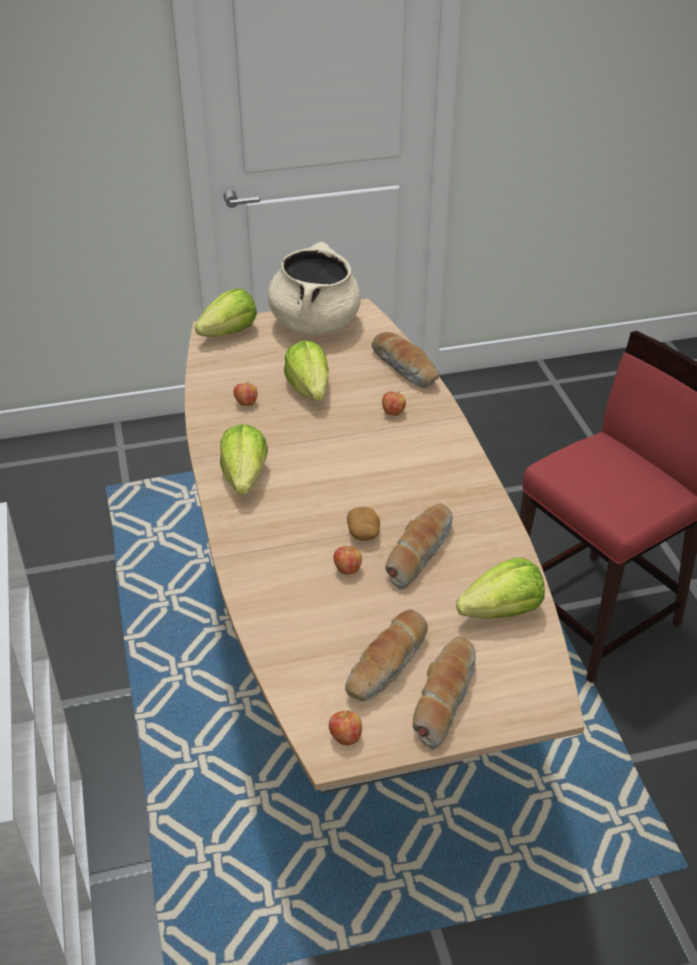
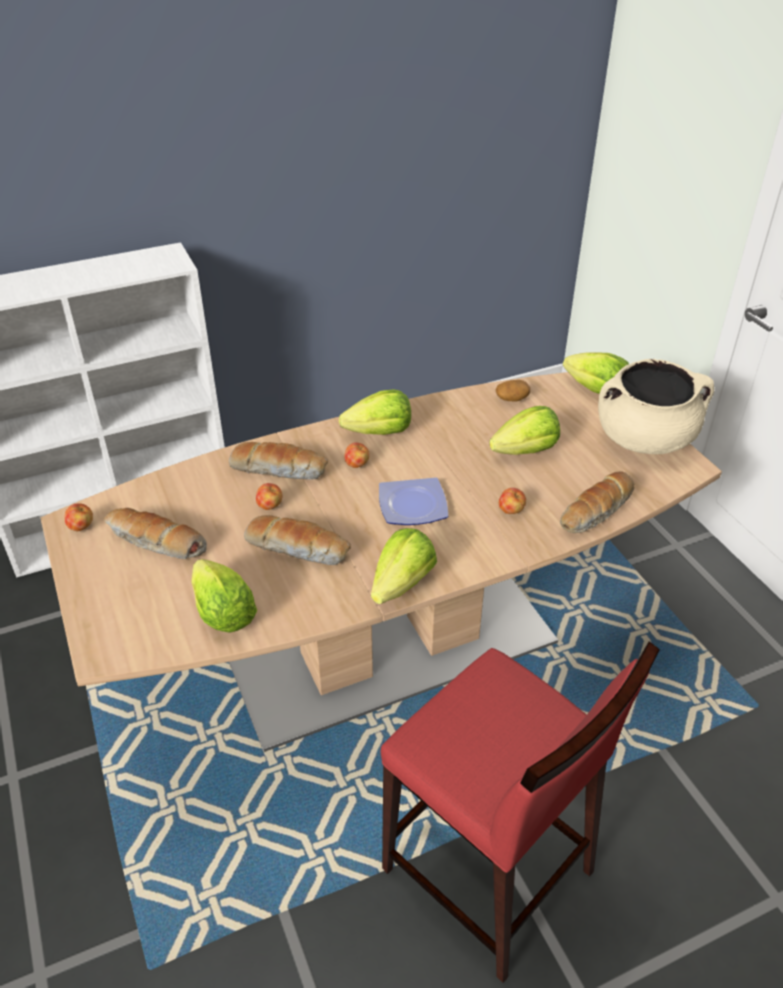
camera: 80 degrees right, 0 degrees up
apple [233,381,258,406] -> apple moved to [344,442,369,468]
potato [347,507,380,541] -> potato moved to [496,380,530,401]
bread [412,636,476,749] -> bread moved to [229,442,328,480]
none -> lettuce [371,528,437,604]
none -> plate [379,478,448,525]

